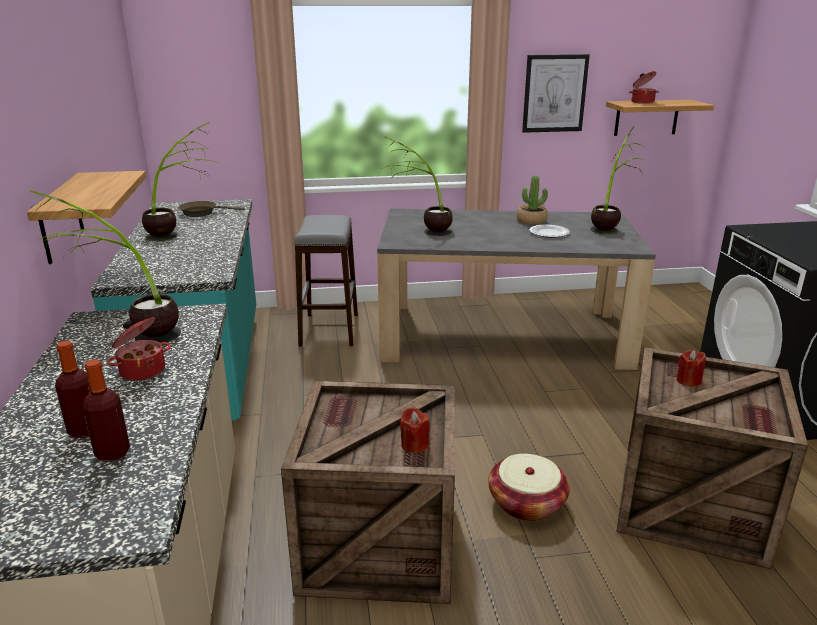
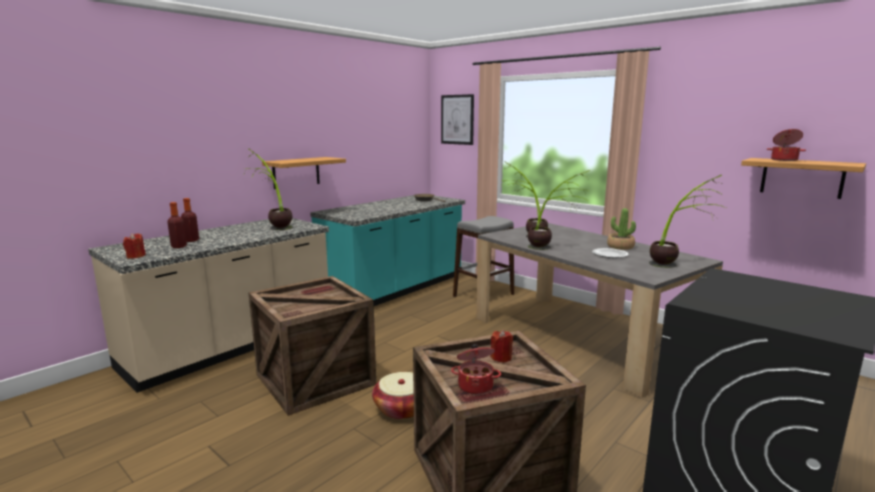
camera: 50 degrees right, 10 degrees down
cooking pot [107,317,171,381] -> cooking pot moved to [451,344,501,395]
potted plant [142,122,218,241] -> potted plant moved to [528,170,590,250]
red candle [400,407,430,453] -> red candle moved to [123,233,146,259]
picture [522,54,590,133] -> picture moved to [441,94,474,145]

